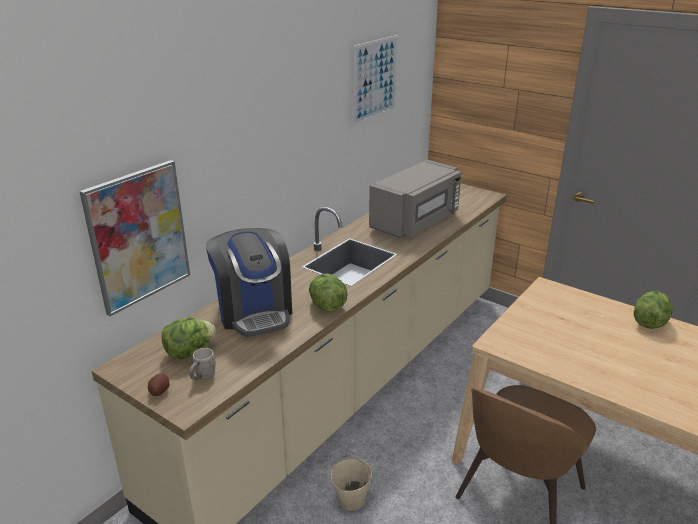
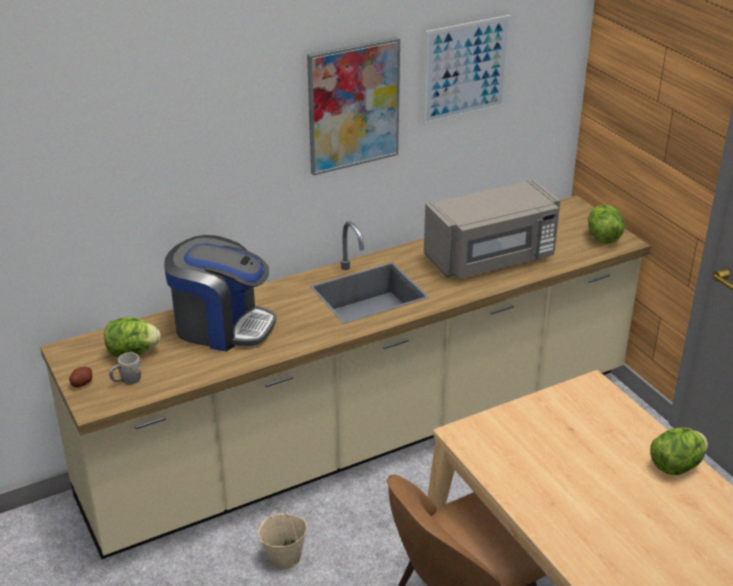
camera: 25 degrees right, 5 degrees up
picture [79,160,190,316] -> picture moved to [307,37,400,176]
coffee machine [206,228,292,337] -> coffee machine turned 75 degrees counterclockwise [164,235,276,351]
lettuce [309,274,348,313] -> lettuce moved to [588,205,625,244]

